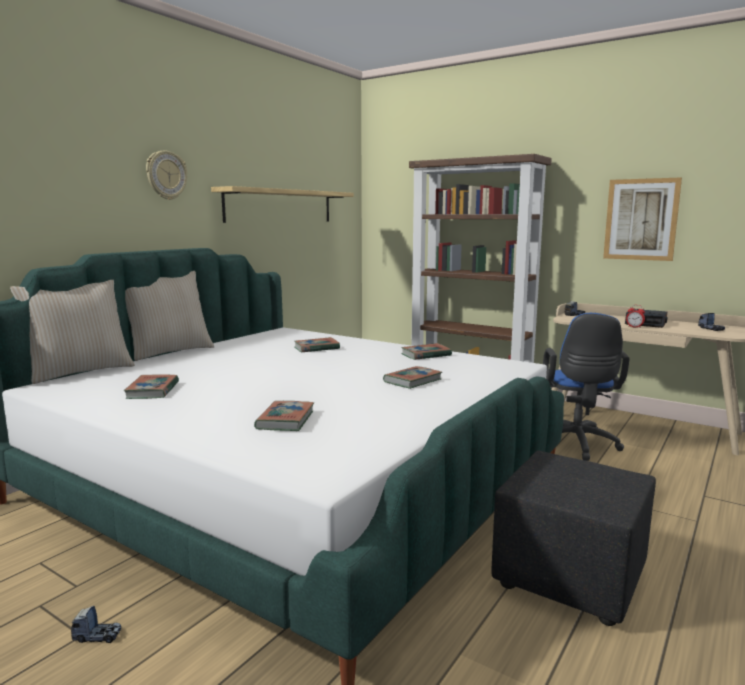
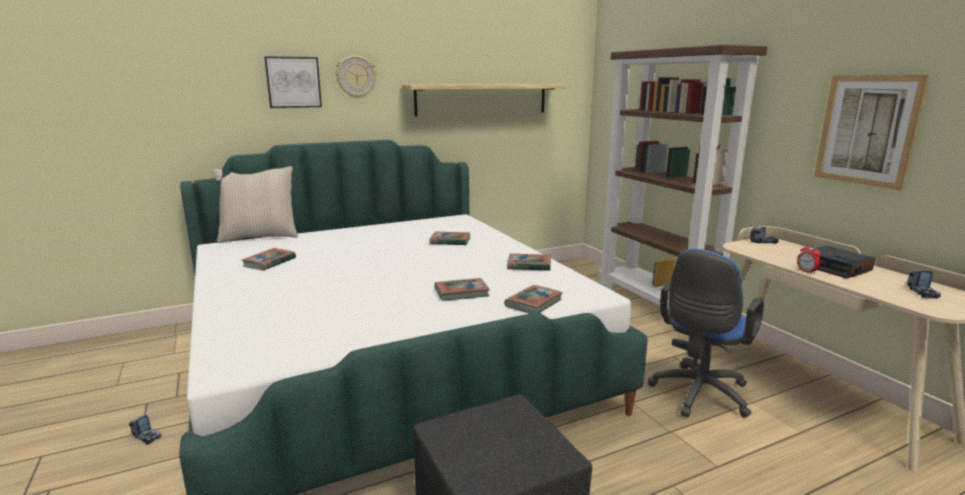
camera: 30 degrees right, 5 degrees up
beige pillow [125,271,214,361] -> none
book [254,401,314,431] -> book moved to [504,285,563,314]
none -> picture [264,56,322,108]

